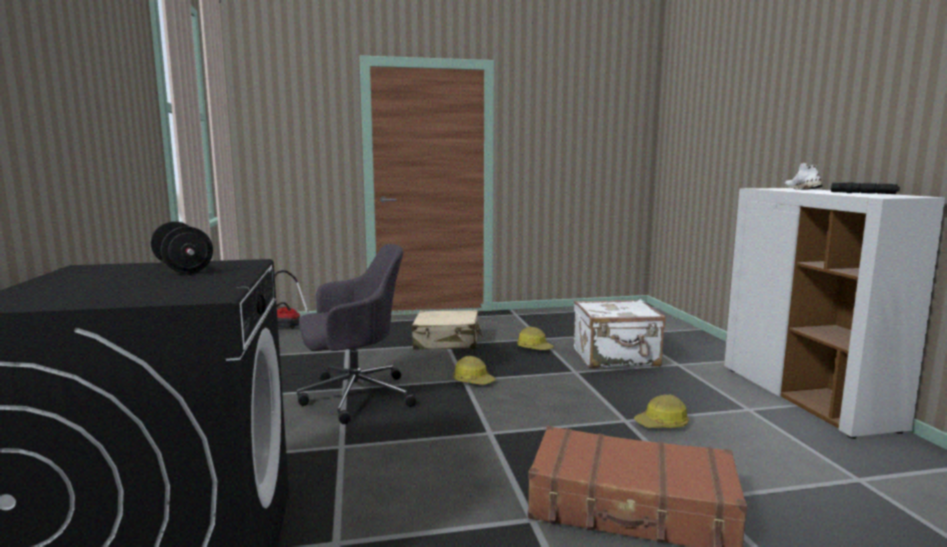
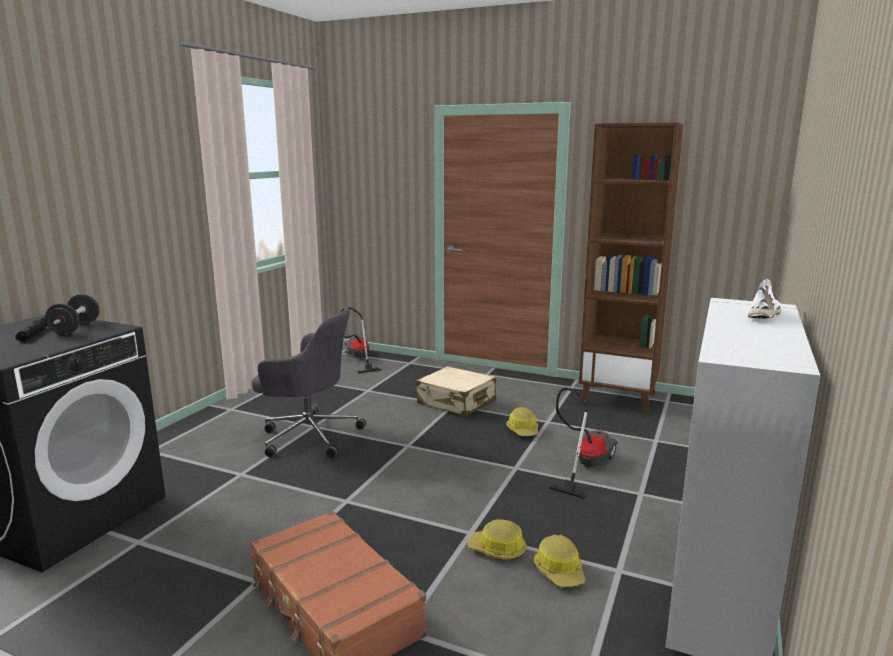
camera: 35 degrees right, 5 degrees up
hard hat [453,356,496,385] -> hard hat moved to [534,535,585,587]
white suitcase [574,299,666,368] -> vacuum cleaner [548,387,618,499]
black flashlight [831,182,900,194] -> black flashlight moved to [15,317,48,342]
none -> brown bookcase [579,122,683,414]

